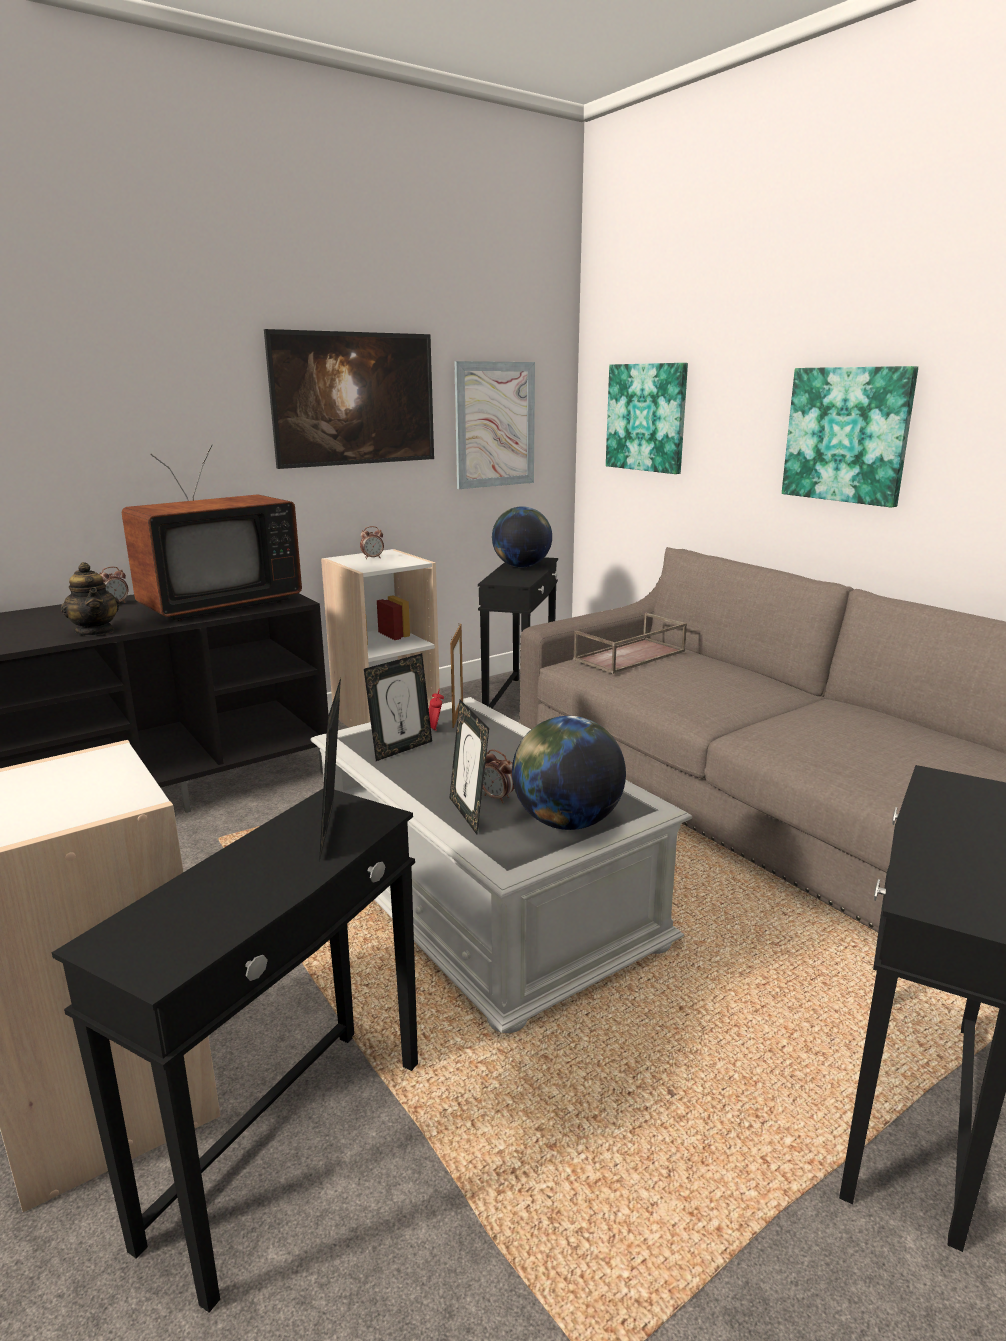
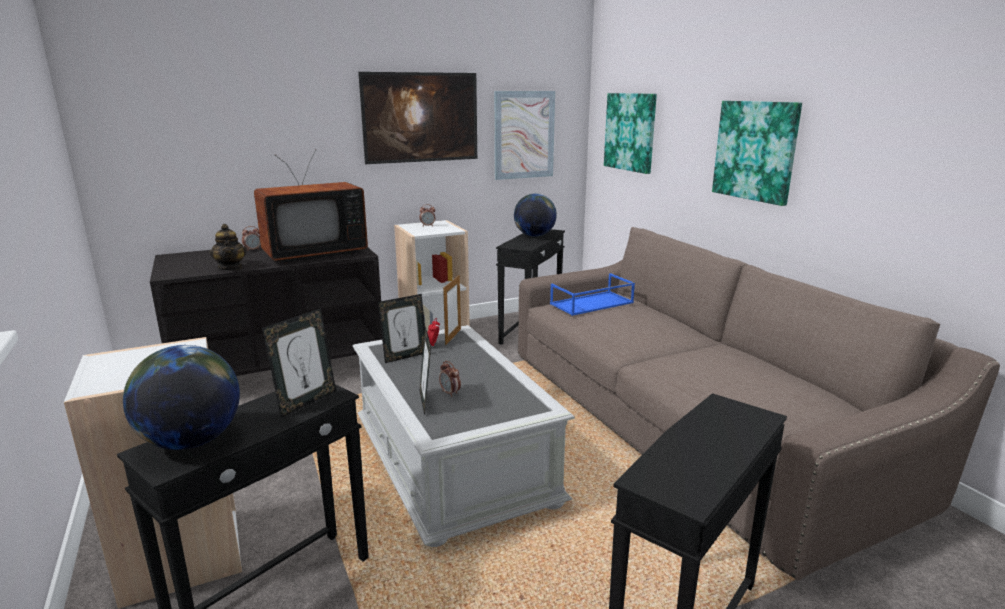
camera: 10 degrees right, 0 degrees up
picture frame [319,678,341,861] -> picture frame turned 150 degrees counterclockwise [262,308,336,418]
globe [512,716,626,830] -> globe moved to [123,345,240,450]
brown tray [573,613,687,674] -> blue tray [550,273,635,316]

